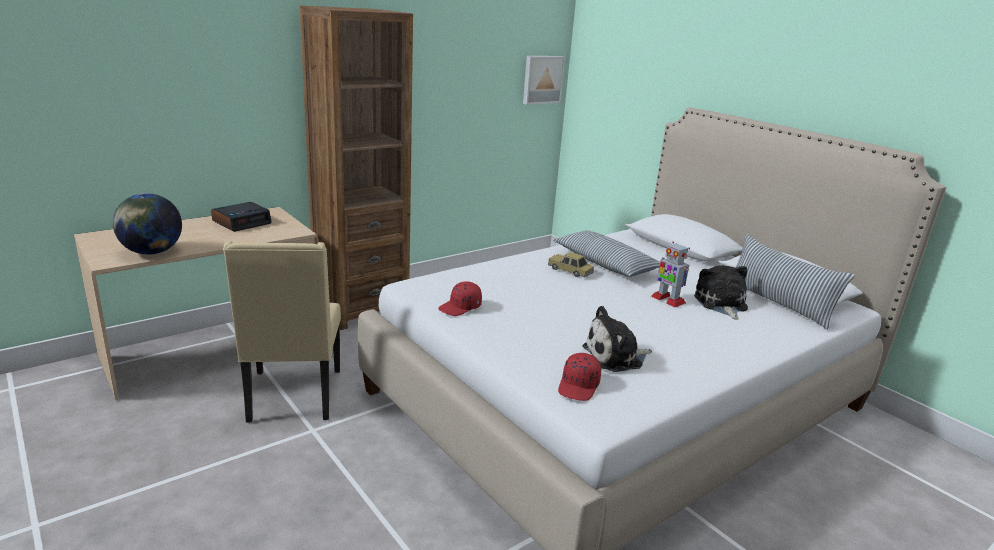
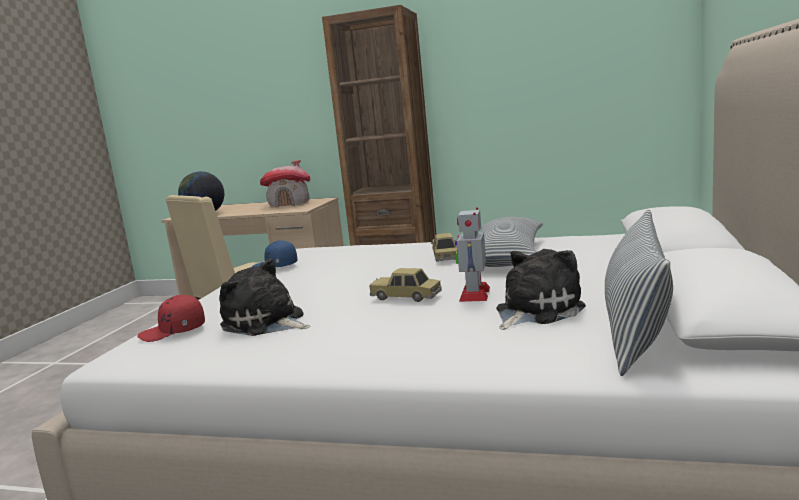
camera: 55 degrees right, 10 degrees down
alarm clock [211,202,272,232] -> toy house [260,160,310,207]
red cap [438,281,482,316] -> blue cap [252,240,298,267]
picture [523,56,565,105] -> none
none -> toy car [369,268,442,302]

